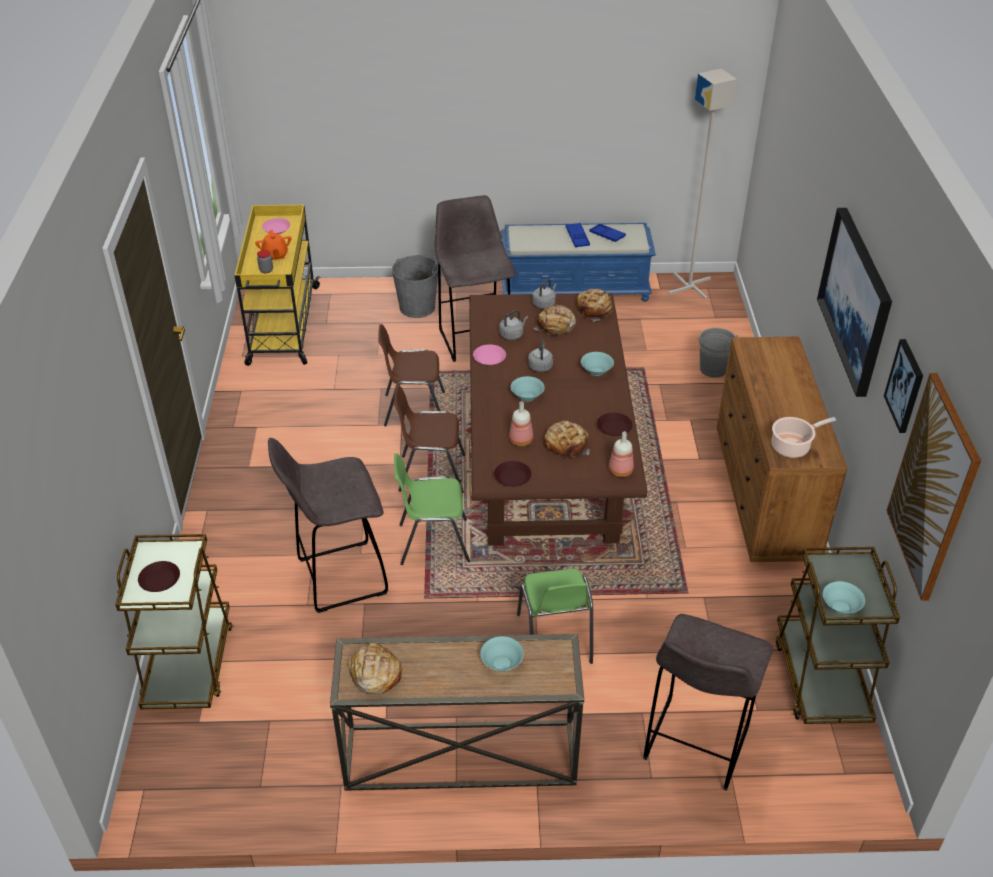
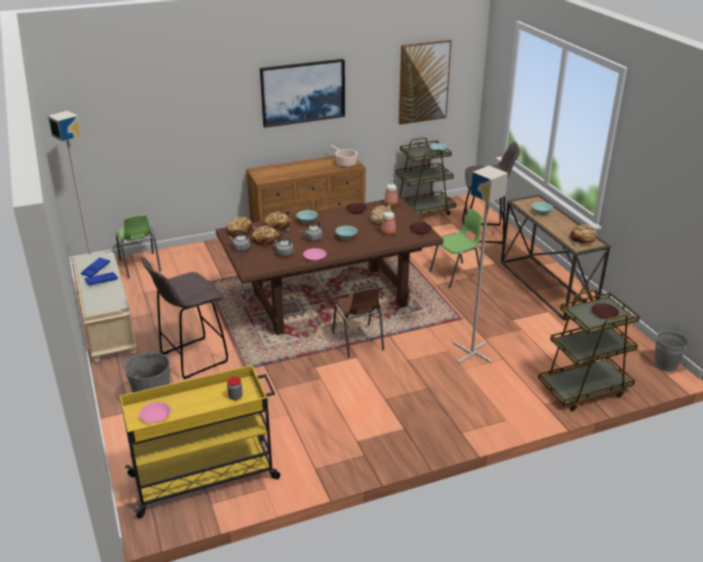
camera: 110 degrees left, 10 degrees down
orange teapot [255,230,291,260] -> none
grey stool [268,438,388,613] -> grey floor lamp [453,166,508,363]
brown chair [378,324,445,426] -> none
green chair [394,453,470,565] -> green chair moved to [116,215,161,278]
blue bench [502,223,656,302] -> beige bench [73,252,137,363]
grey bucket [697,328,738,378] -> grey bucket moved to [654,329,688,371]
picture [884,339,923,433] -> none
none -> bread [264,212,291,231]

